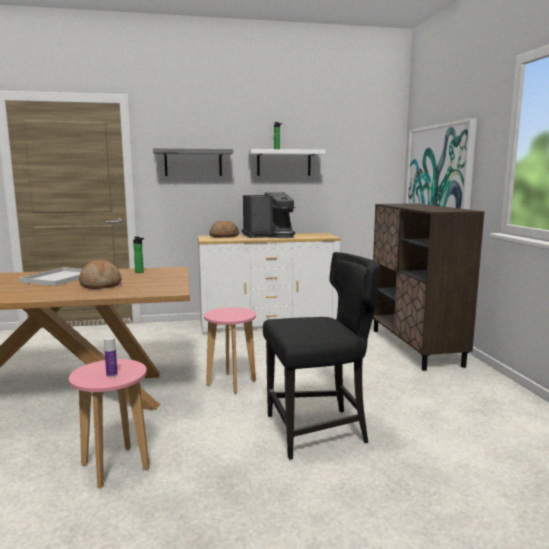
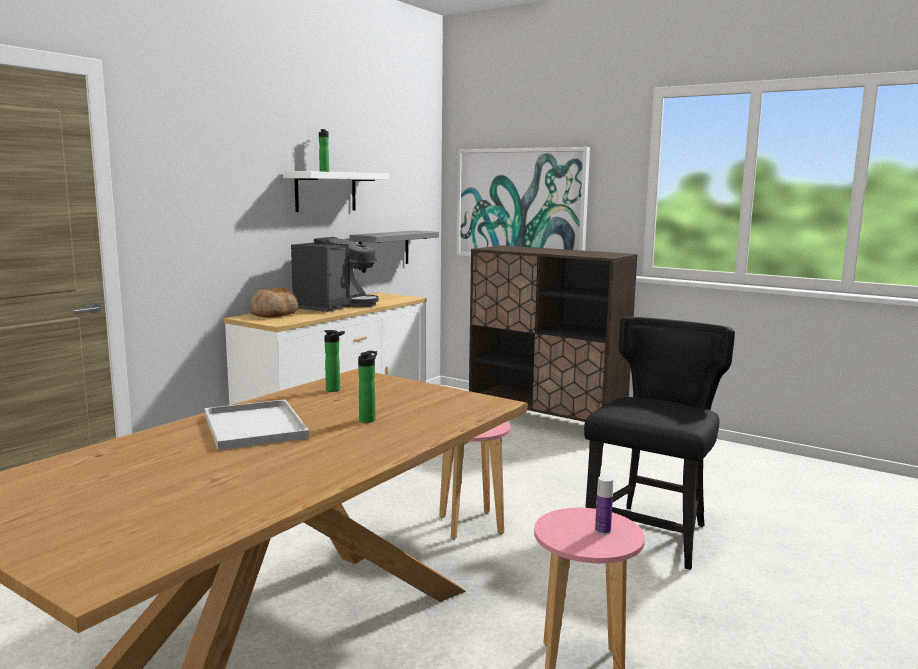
camera: 45 degrees left, 0 degrees up
bread [79,260,121,289] -> bottle [358,351,377,423]
grey shelf [153,148,233,176] -> grey shelf moved to [350,230,439,270]

